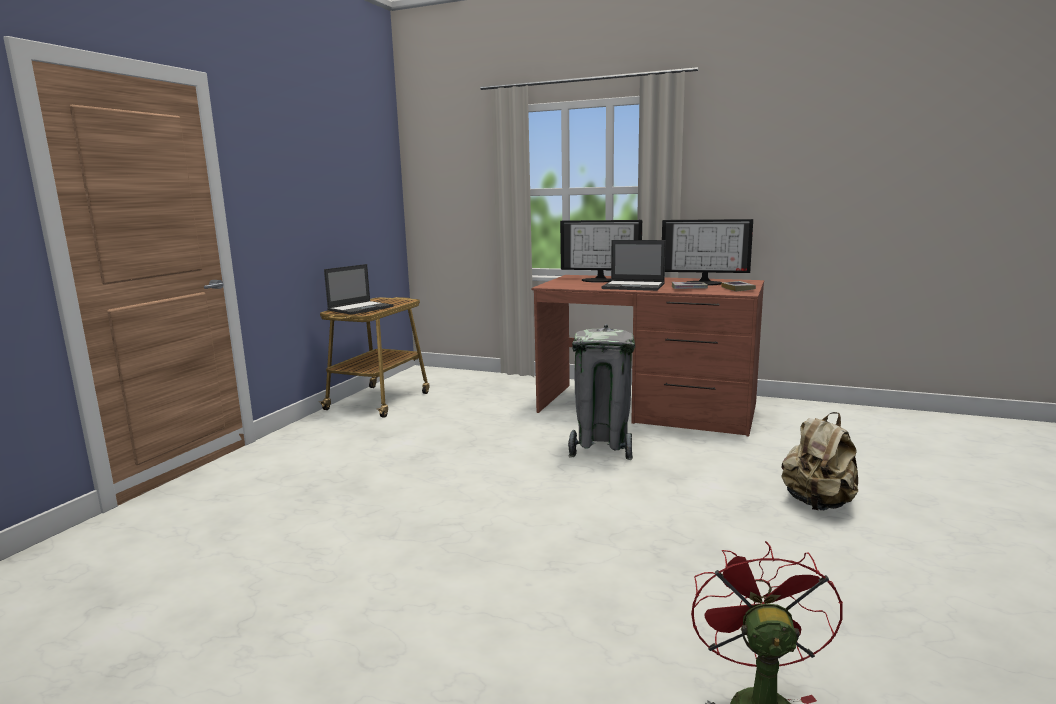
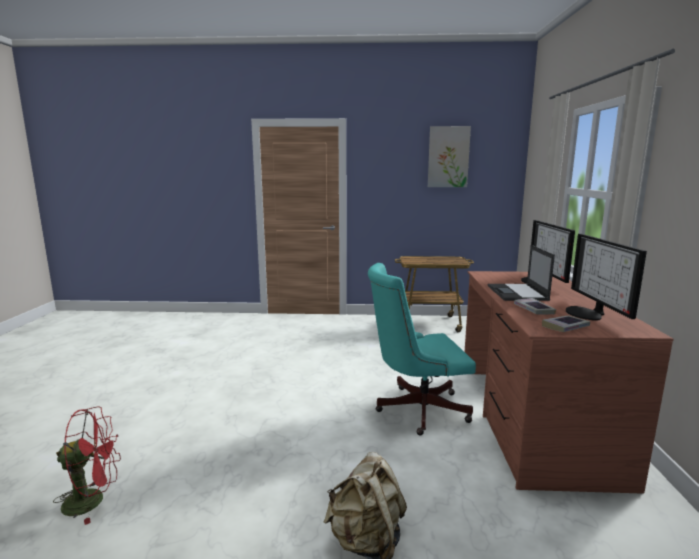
camera: 70 degrees right, 0 degrees up
laptop [324,264,394,315] -> none
grey trash can [568,324,635,460] -> turquoise office chair [368,263,476,436]
none -> picture [428,126,471,187]

